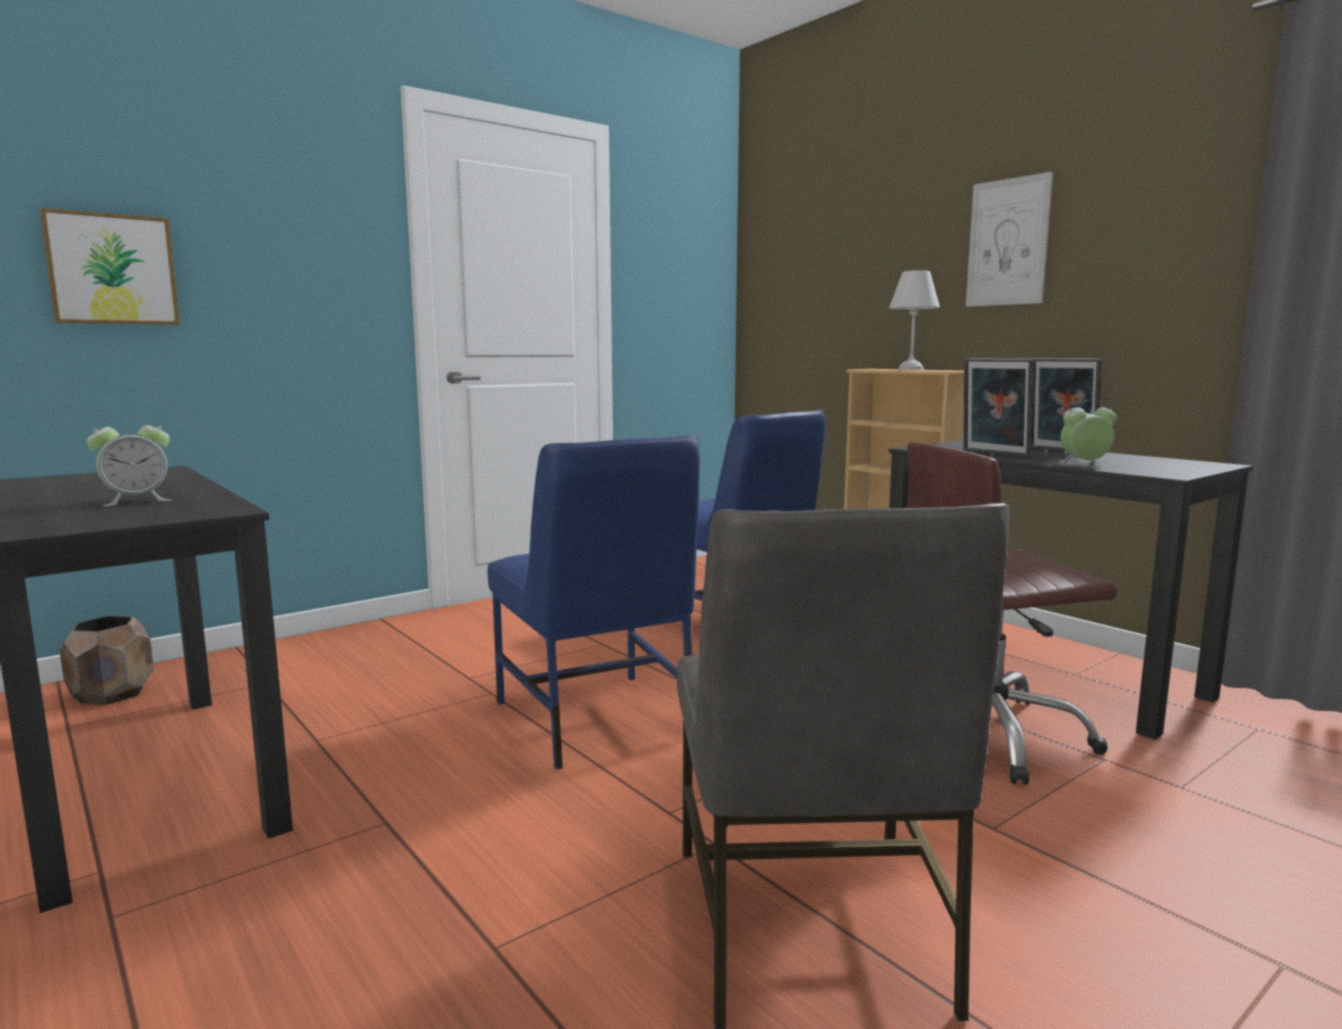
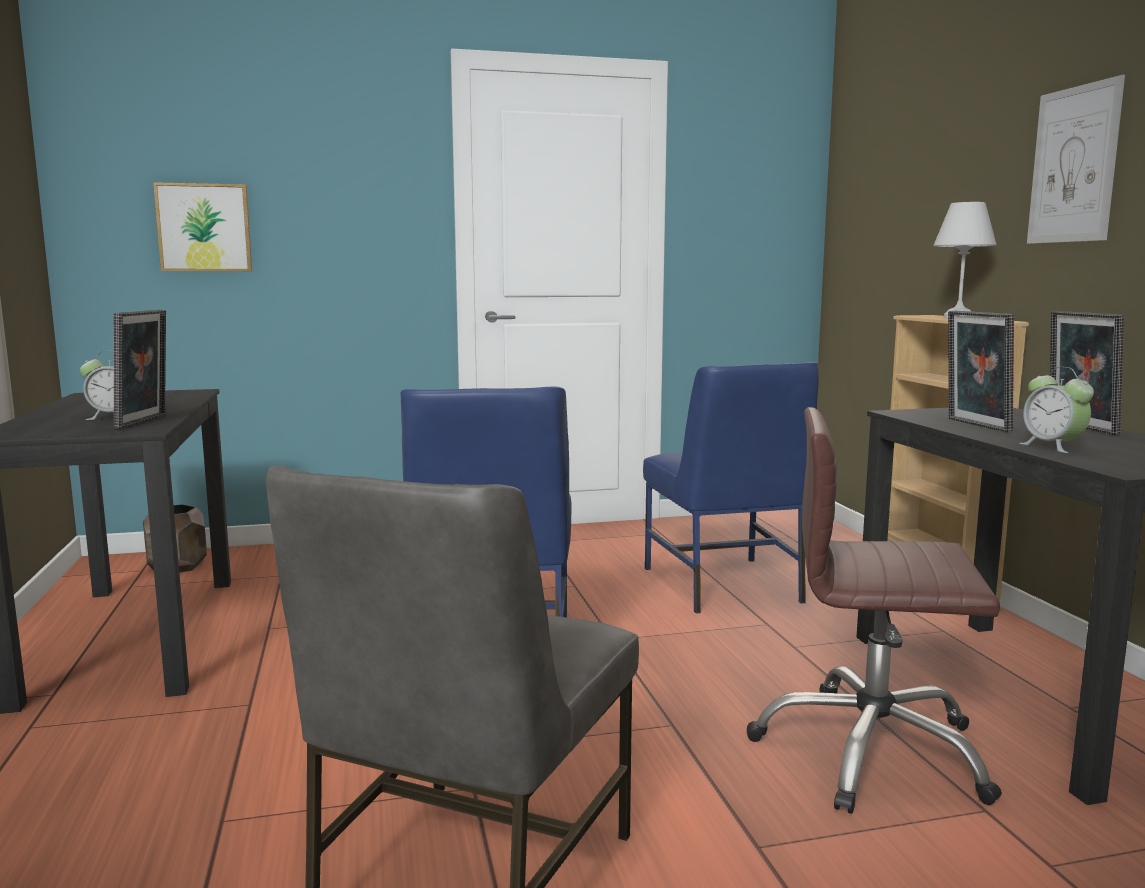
camera: 25 degrees right, 0 degrees up
alarm clock [1057,399,1117,463] -> alarm clock turned 135 degrees counterclockwise [1019,367,1094,453]
none -> picture frame [113,310,166,429]

